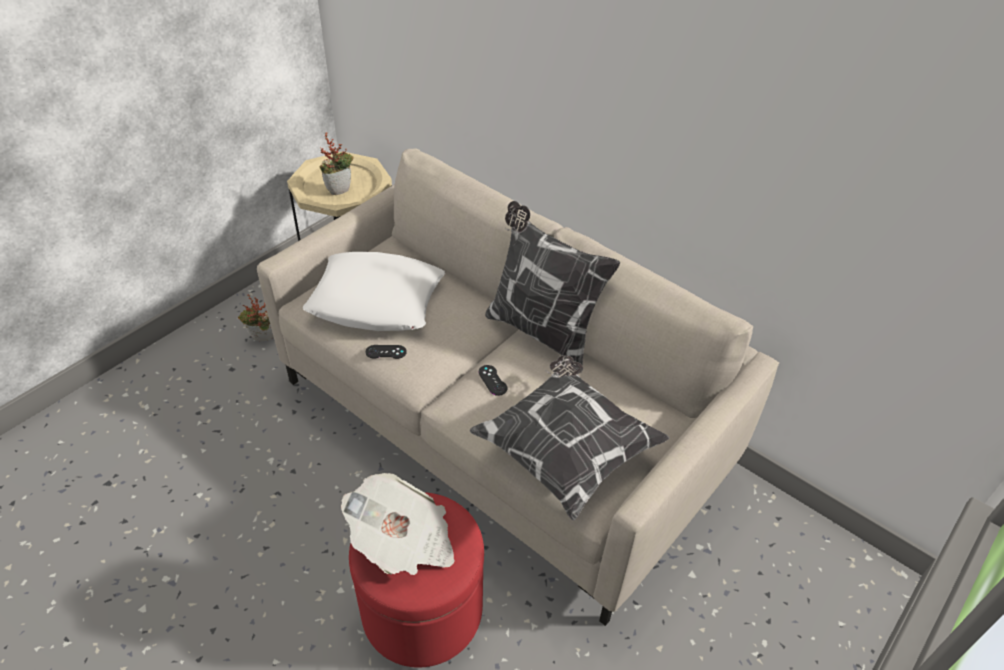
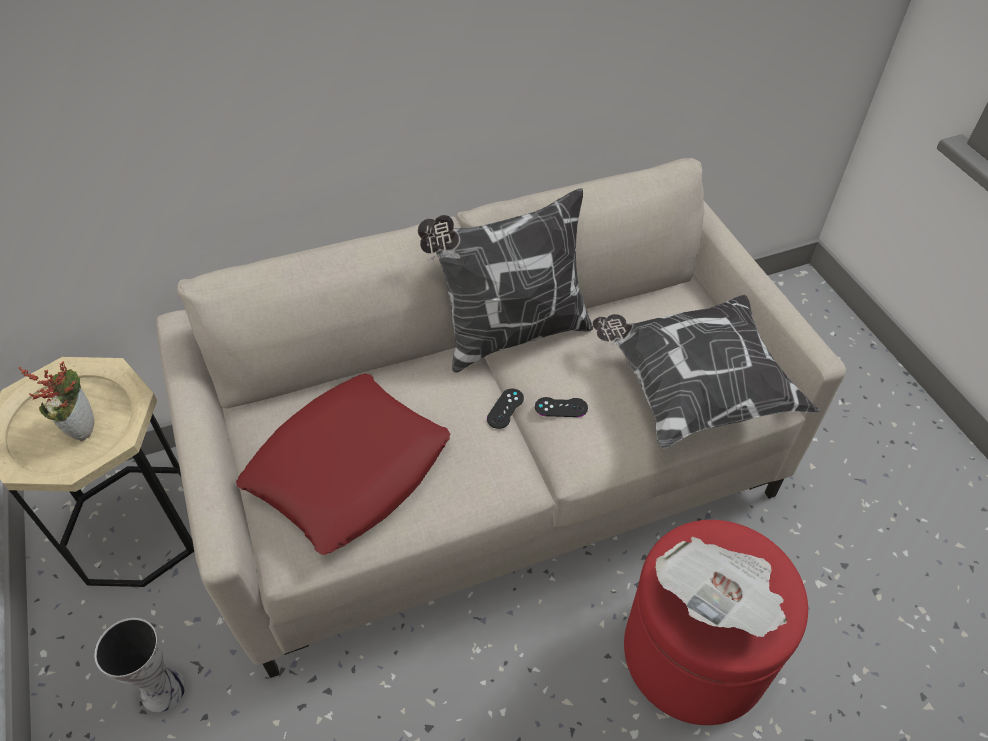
camera: 60 degrees left, 5 degrees up
potted plant [238,294,273,341] -> vase [94,618,185,712]
white pillow [303,252,445,331] -> red pillow [236,373,451,555]
black game controller [366,345,407,359] -> black game controller moved to [487,388,524,429]

